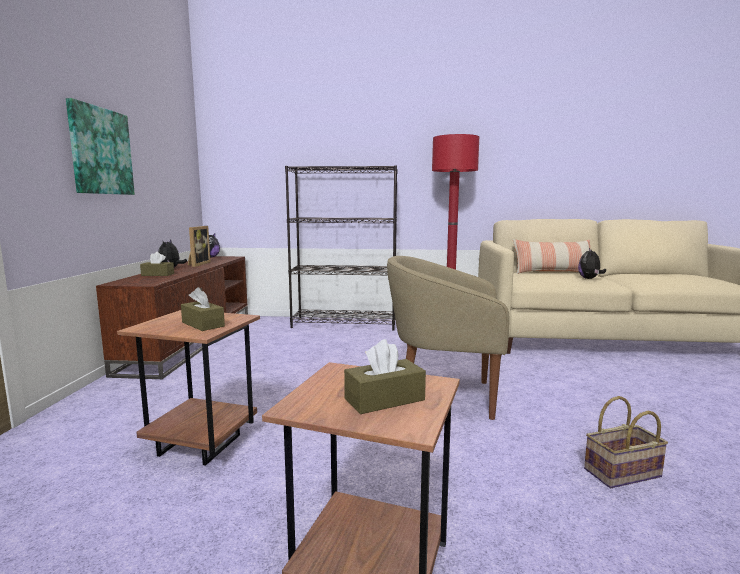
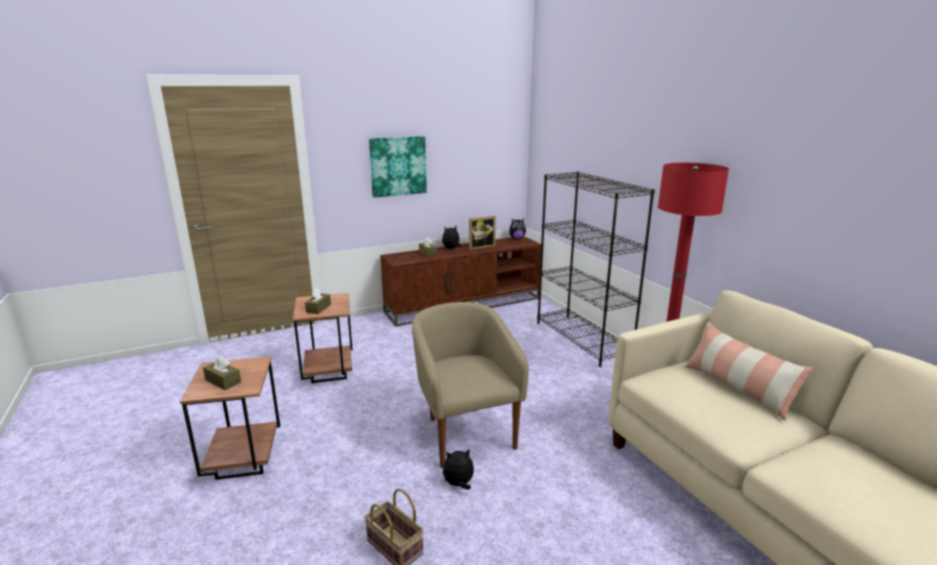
camera: 60 degrees right, 10 degrees up
plush toy [578,248,606,279] -> plush toy moved to [442,448,474,490]

